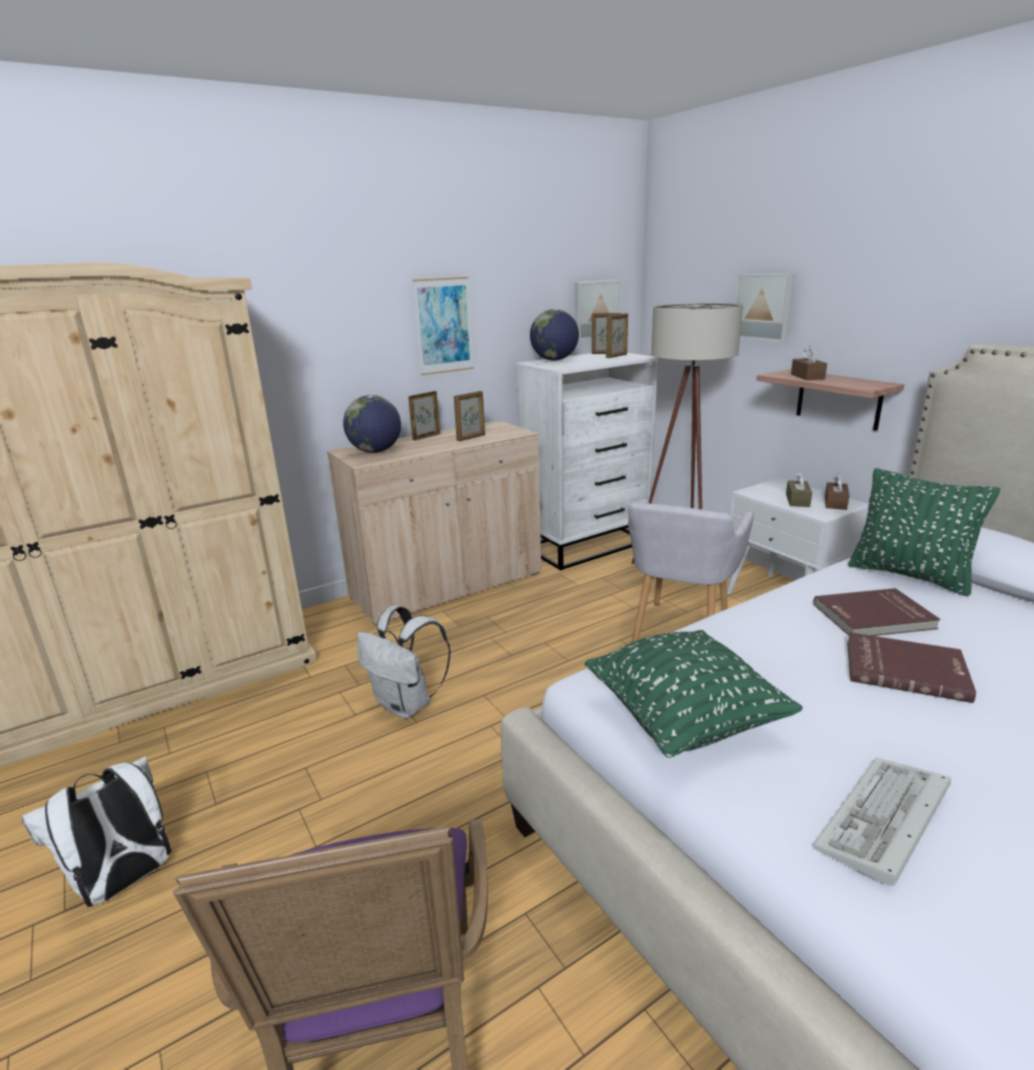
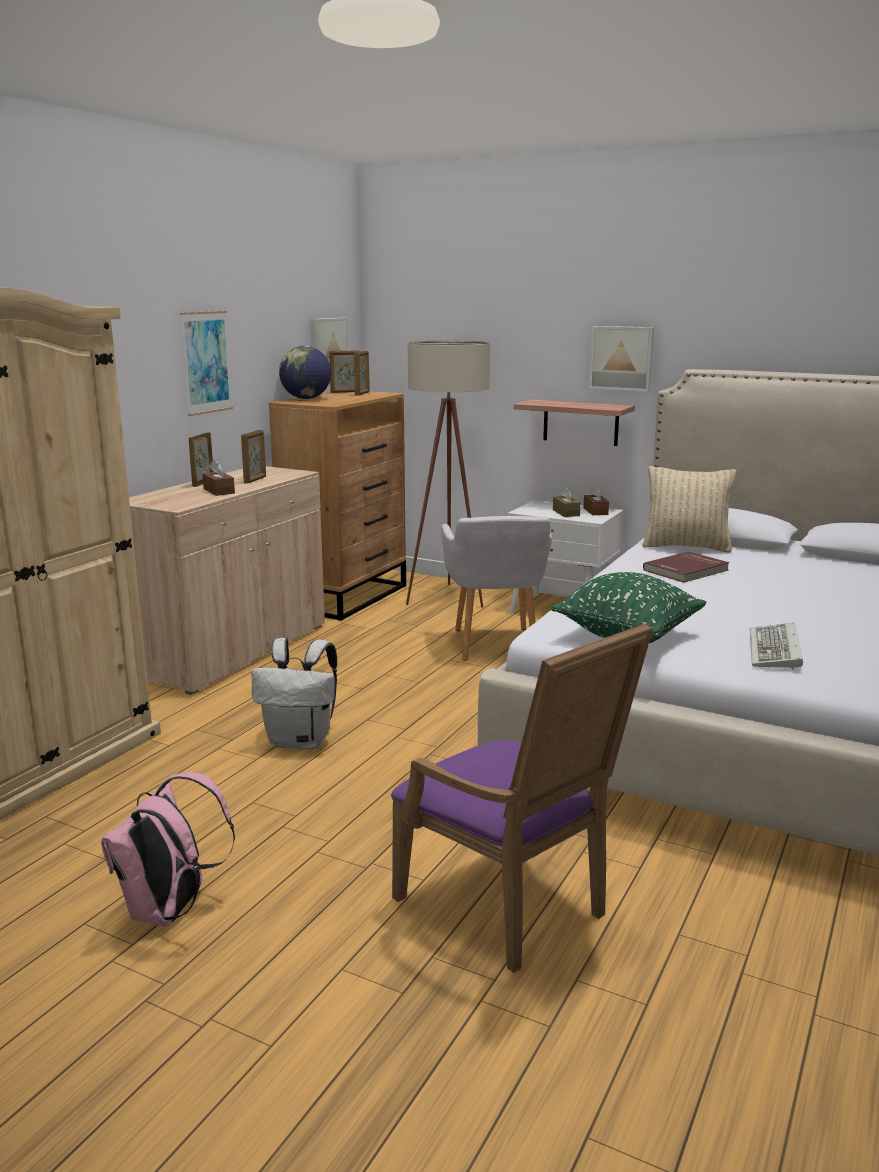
camera: 30 degrees left, 5 degrees down
white backpack [22,756,172,907] -> pink backpack [101,772,235,926]
globe [343,395,401,453] -> none
white dresser [516,353,658,571] -> brown dresser [269,391,406,621]
picture [735,273,796,343] -> picture moved to [589,326,655,392]
brown tissue box [791,345,827,380] -> brown tissue box moved to [202,460,235,496]
red book [847,632,976,703] -> none
green pillow [848,468,1000,596] -> beige pillow [643,466,736,553]

